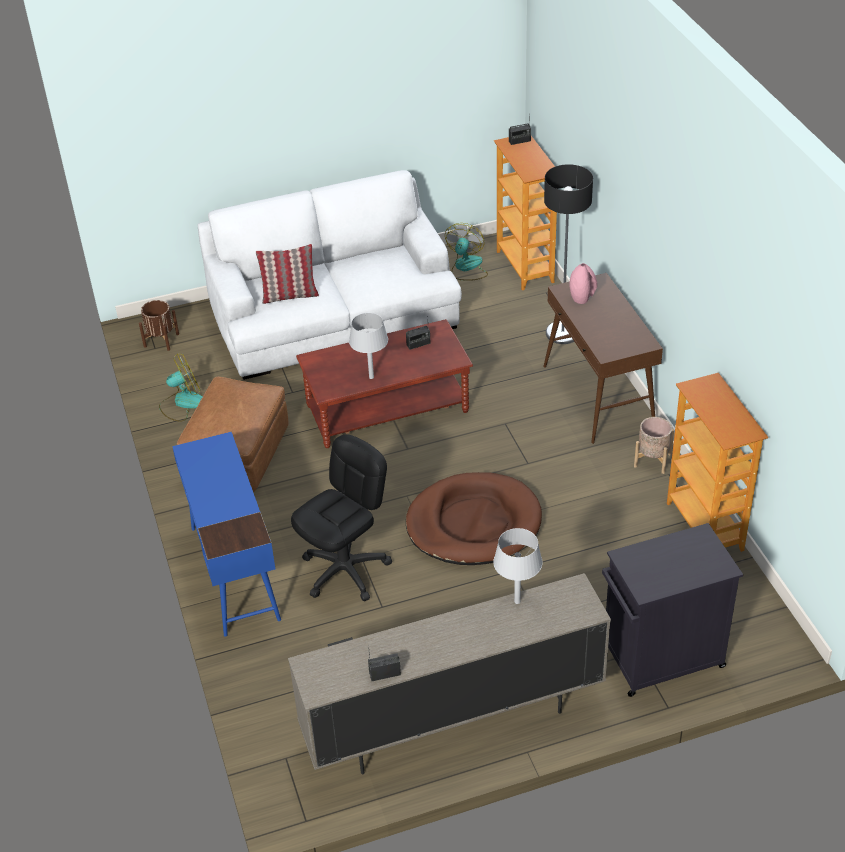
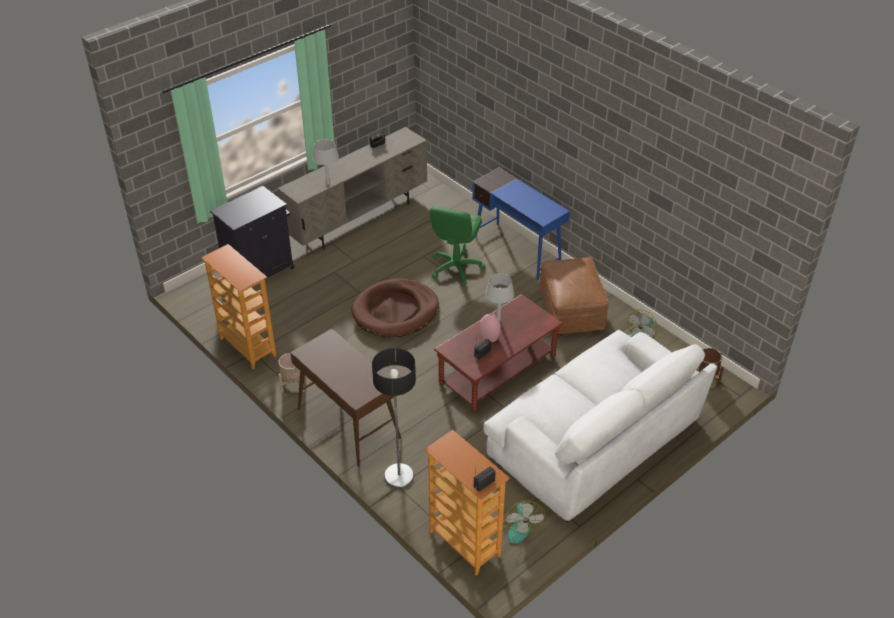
camera: 155 degrees right, 0 degrees up
pillow [256,244,319,304] -> none
black office chair [291,434,392,601] -> green office chair [430,206,485,285]
pink vase [570,263,597,304] -> pink vase moved to [479,313,501,342]

